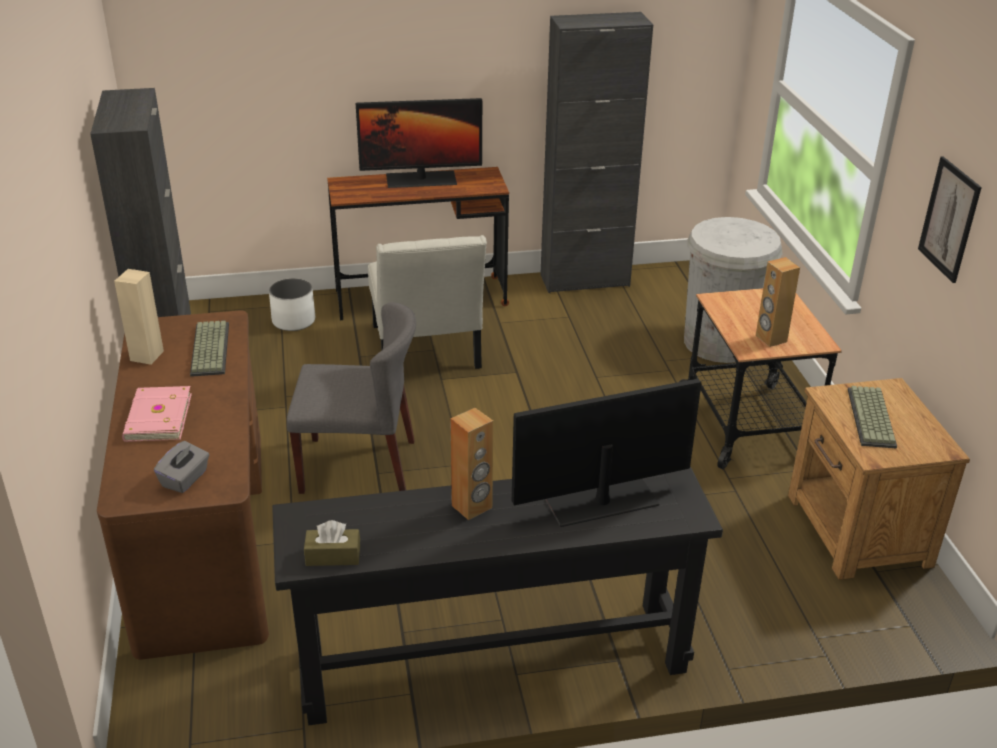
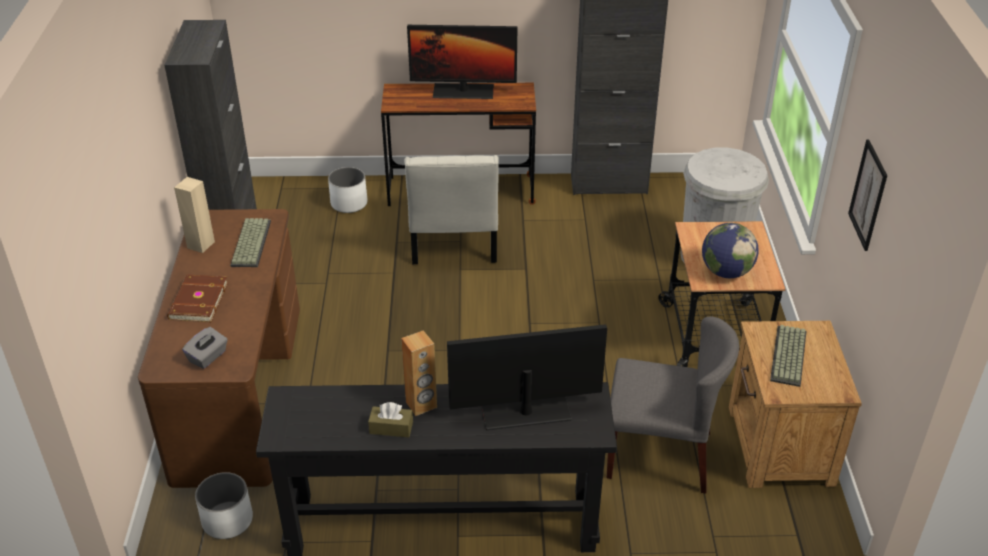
camera: 10 degrees right, 5 degrees up
pink book [122,386,192,442] -> brown book [167,274,228,322]
grey chair [287,302,416,494] -> grey chair moved to [607,316,739,494]
brown tissue box [304,520,360,566] -> brown tissue box moved to [368,402,413,437]
brown speaker [756,257,800,347] -> globe [702,223,759,278]
none -> white planter [195,472,253,539]

